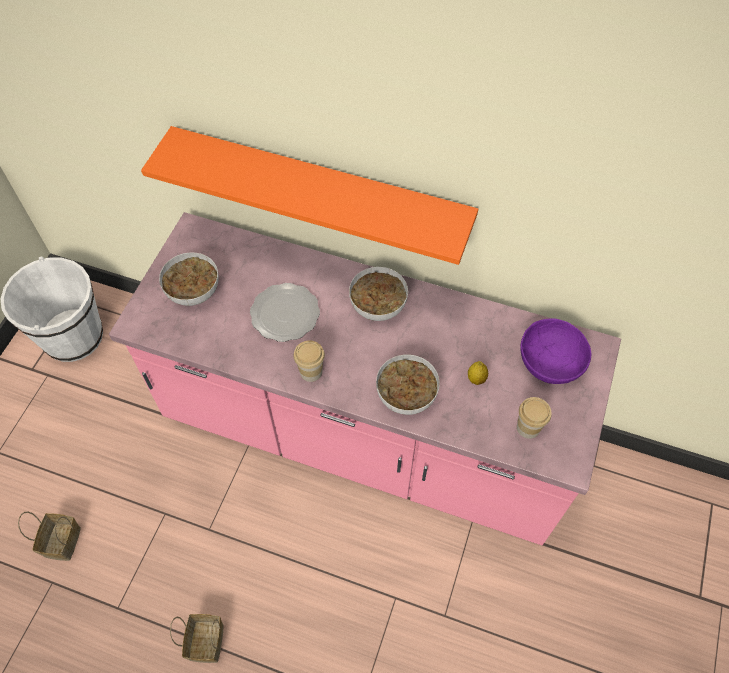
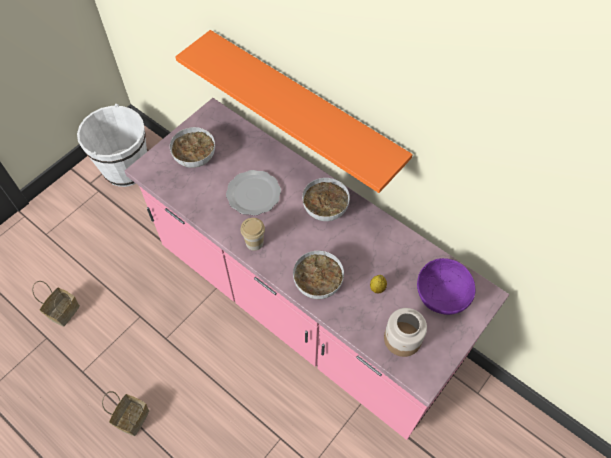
camera: 20 degrees right, 0 degrees up
cup [517,397,551,439] -> jar [384,308,427,357]

